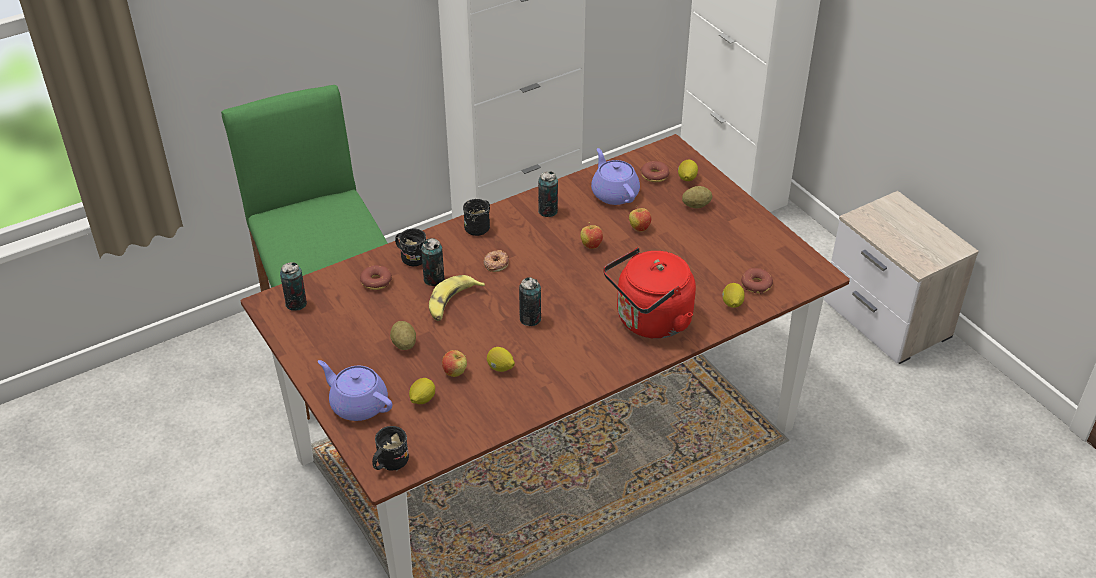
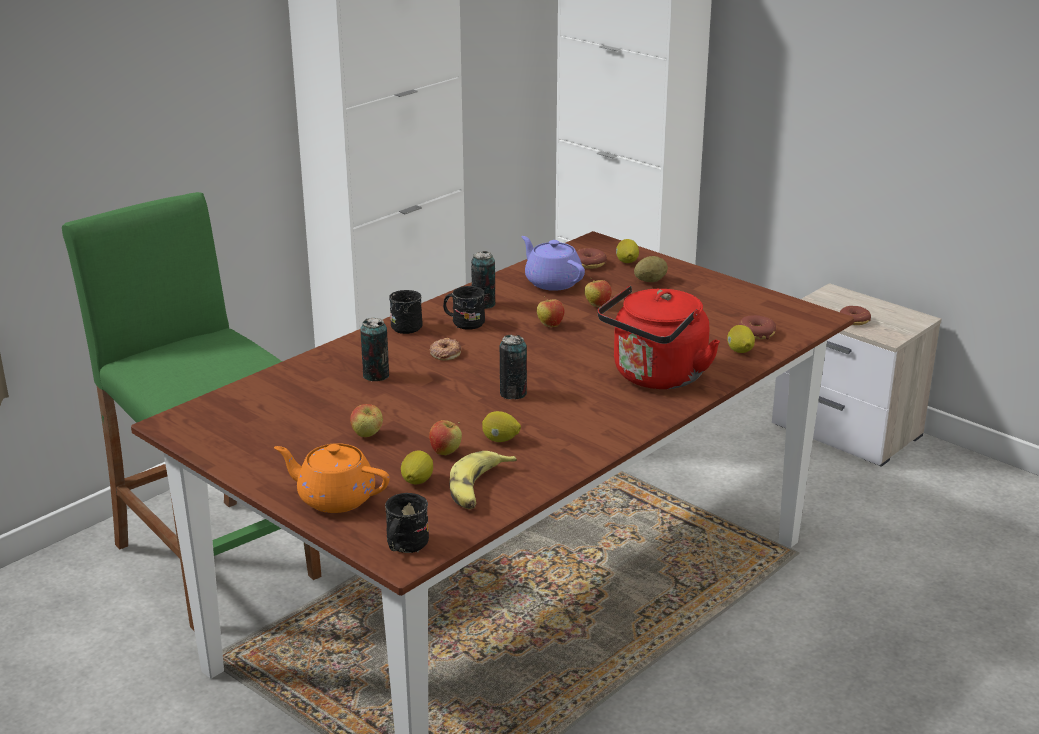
camera: 15 degrees left, 15 degrees down
can [280,262,307,311] -> none
purple teapot [318,360,392,421] -> orange teapot [274,443,390,513]
donut [360,265,392,290] -> donut moved to [840,306,871,325]
potato [390,321,416,350] -> apple [350,404,383,437]
black mug [395,229,426,266] -> black mug moved to [443,286,485,330]
banana [429,275,485,321] -> banana moved to [450,451,517,509]

